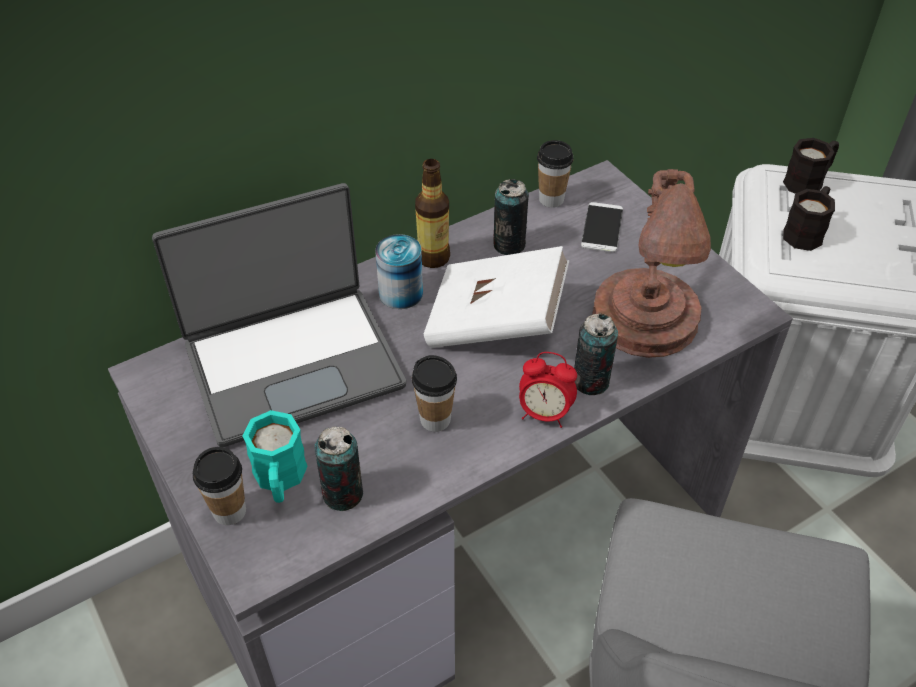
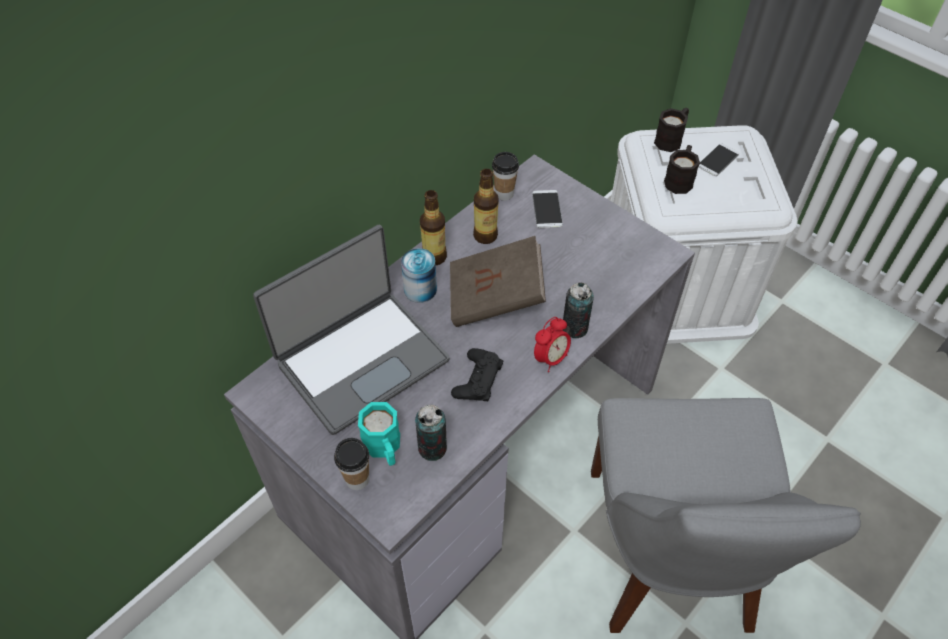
camera: 15 degrees left, 5 degrees up
cup [412,355,457,432] -> black game controller [451,348,503,401]
white book [424,246,569,348] -> brown book [450,236,546,327]
can [493,179,529,255] -> bottle [473,169,499,244]
alarm clock [519,352,577,428] -> alarm clock turned 45 degrees counterclockwise [534,317,571,372]
brown table lamp [592,169,711,358] -> none
none -> phone [698,143,739,176]

